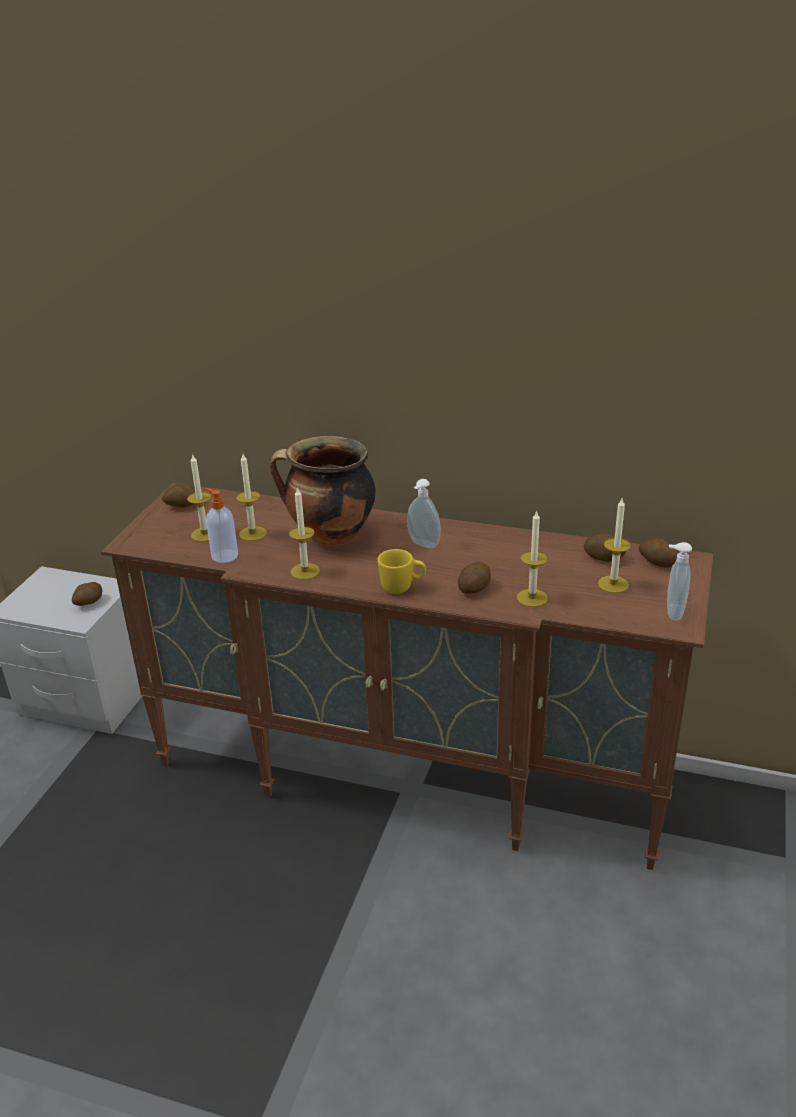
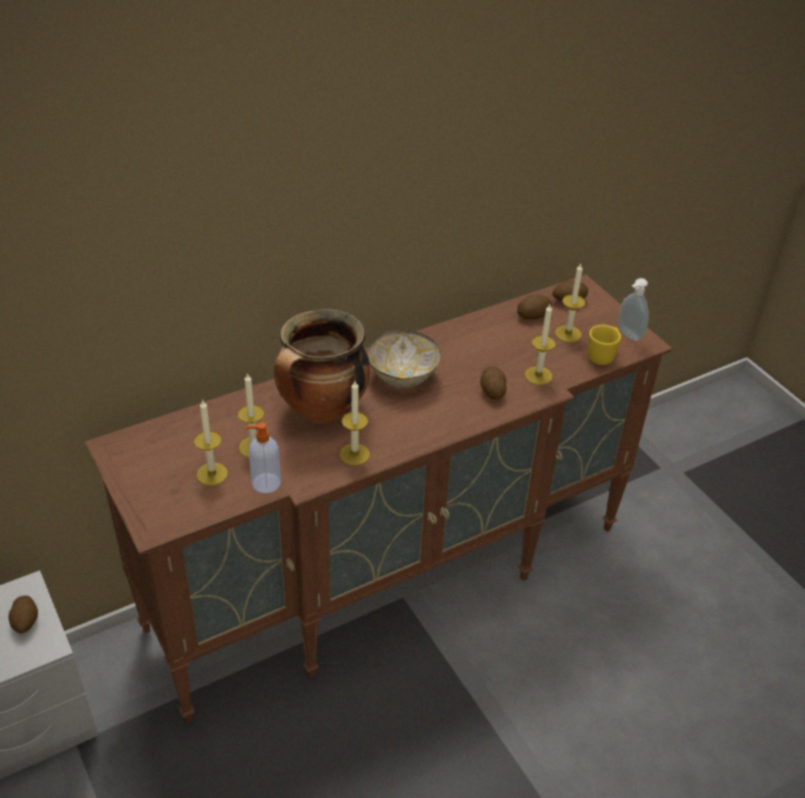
camera: 50 degrees left, 10 degrees up
potato [162,483,195,507] -> none
yellow mug [377,549,426,594] -> yellow mug moved to [588,325,621,365]
soap dispenser [407,479,441,548] -> bowl [367,330,441,387]

